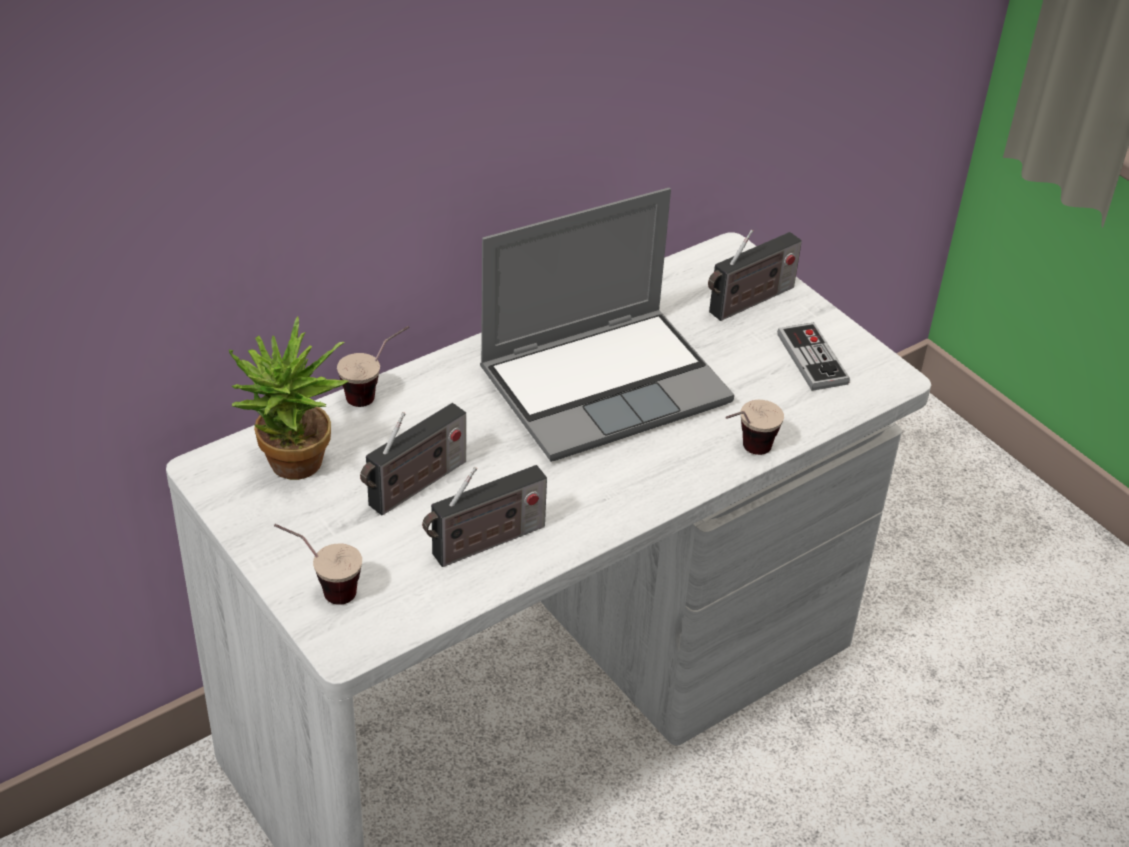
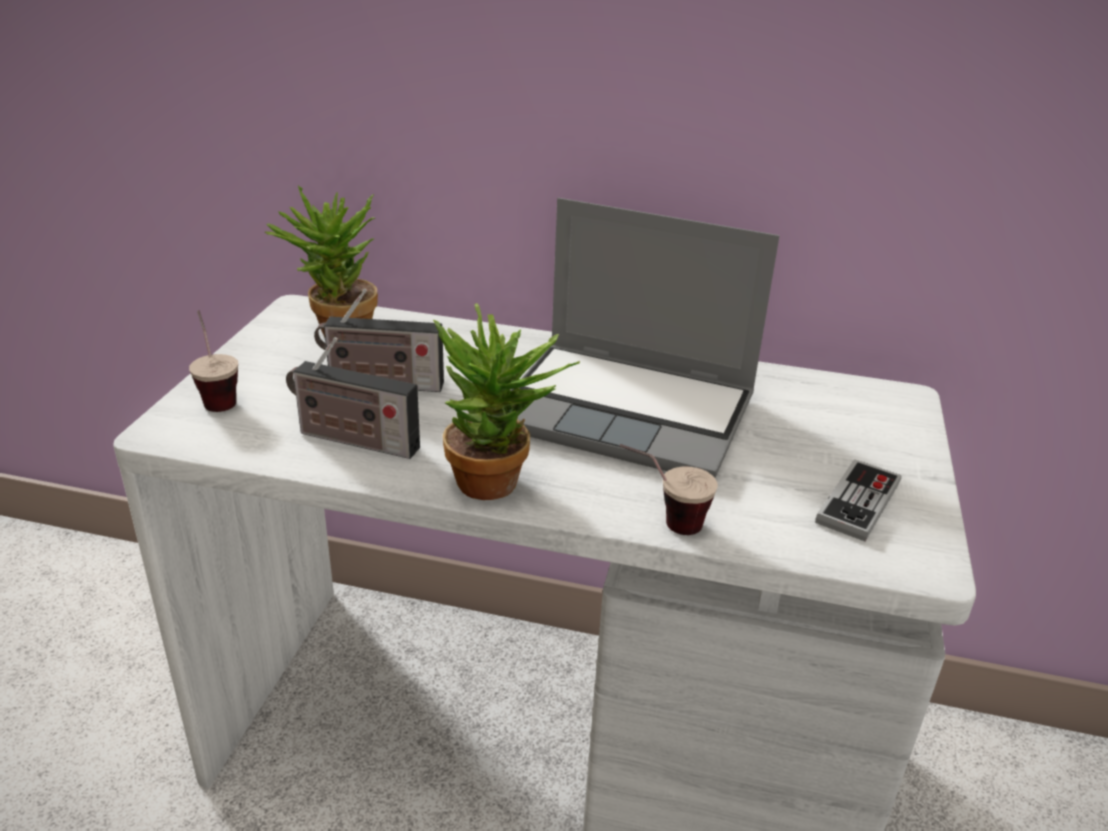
camera: 50 degrees right, 10 degrees down
cup [337,326,409,407] -> none
radio [708,229,802,321] -> none
none -> potted plant [433,303,580,500]

